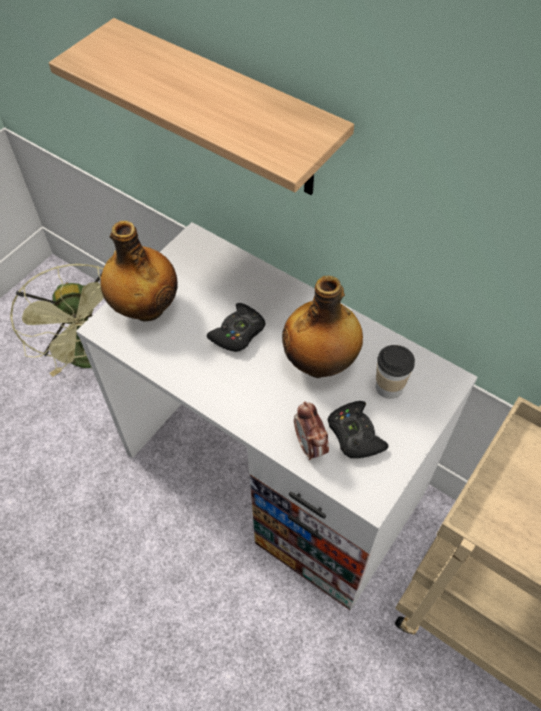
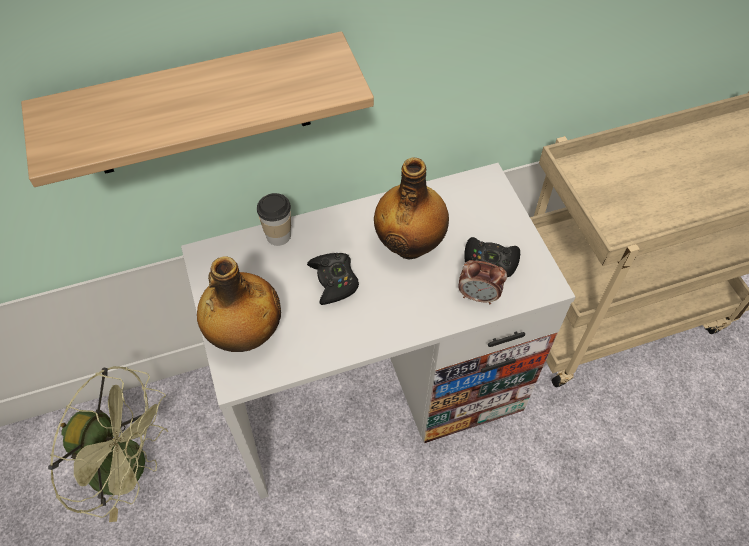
camera: 55 degrees left, 0 degrees up
cup [376,345,415,399] -> cup moved to [257,193,291,246]

